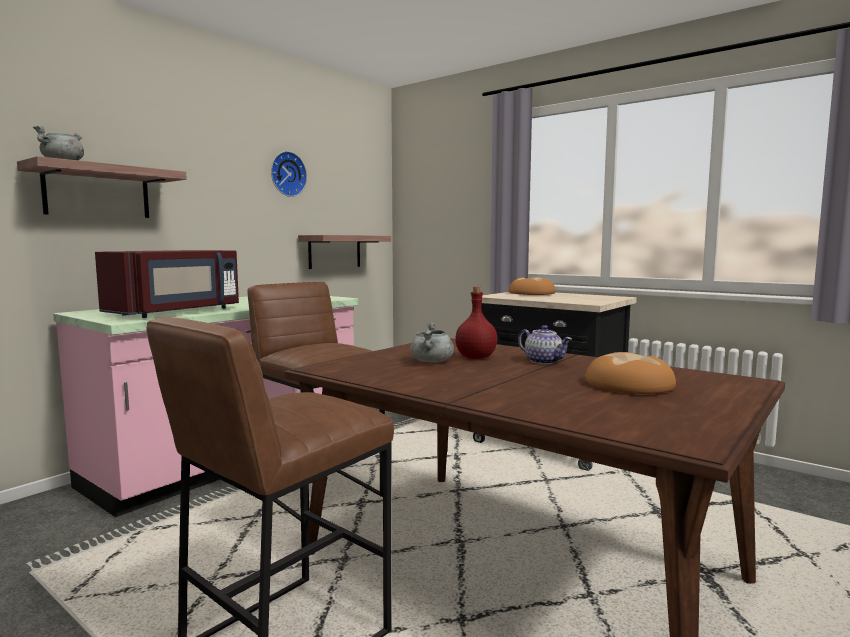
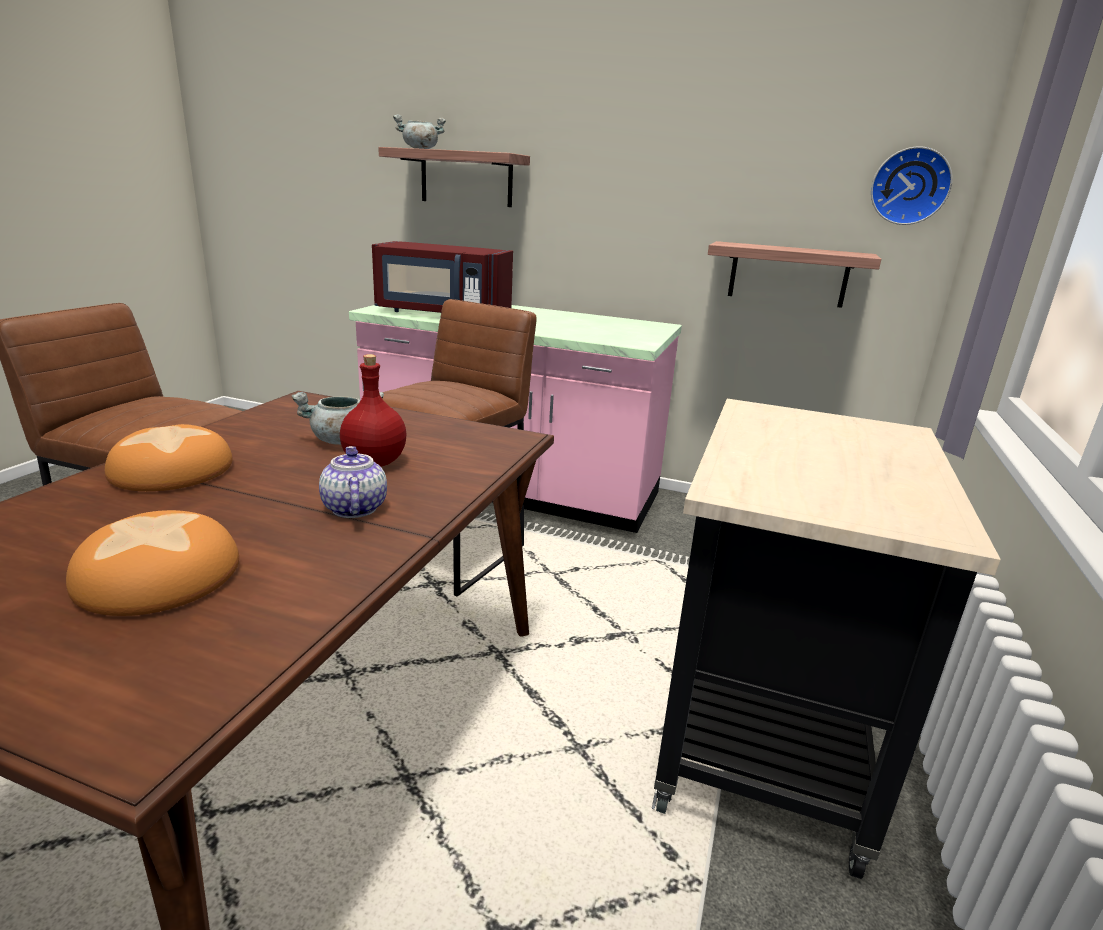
camera: 70 degrees right, 15 degrees up
wall clock [271,151,307,197] -> wall clock moved to [871,146,953,225]
bread [509,277,556,295] -> bread moved to [105,424,233,491]
teapot [518,325,572,364] -> teapot turned 135 degrees clockwise [319,446,387,518]

